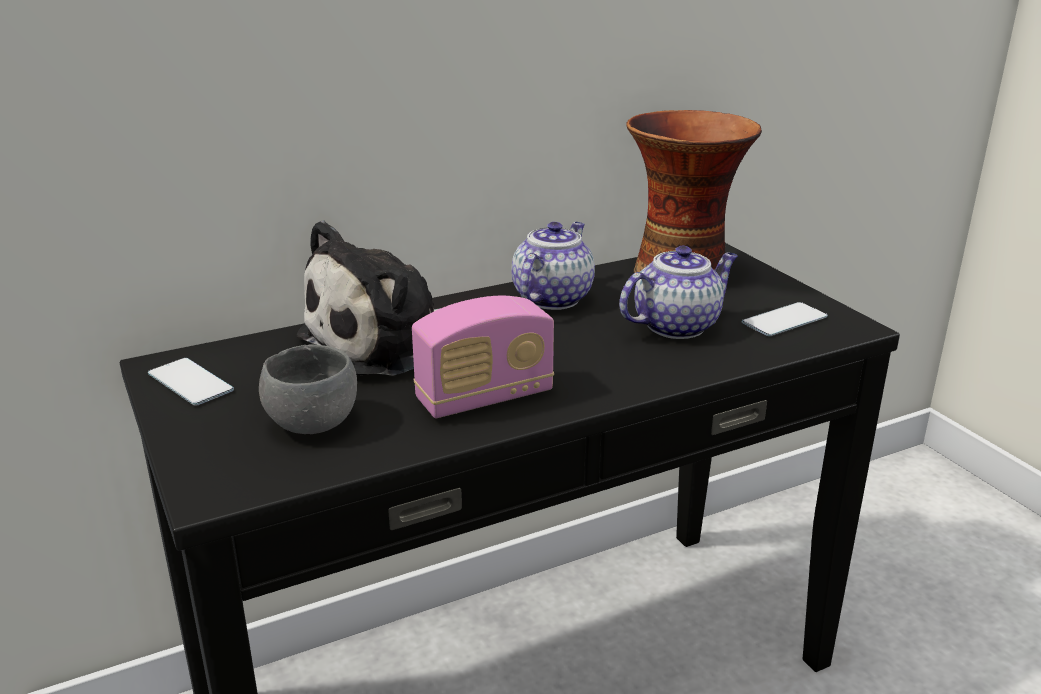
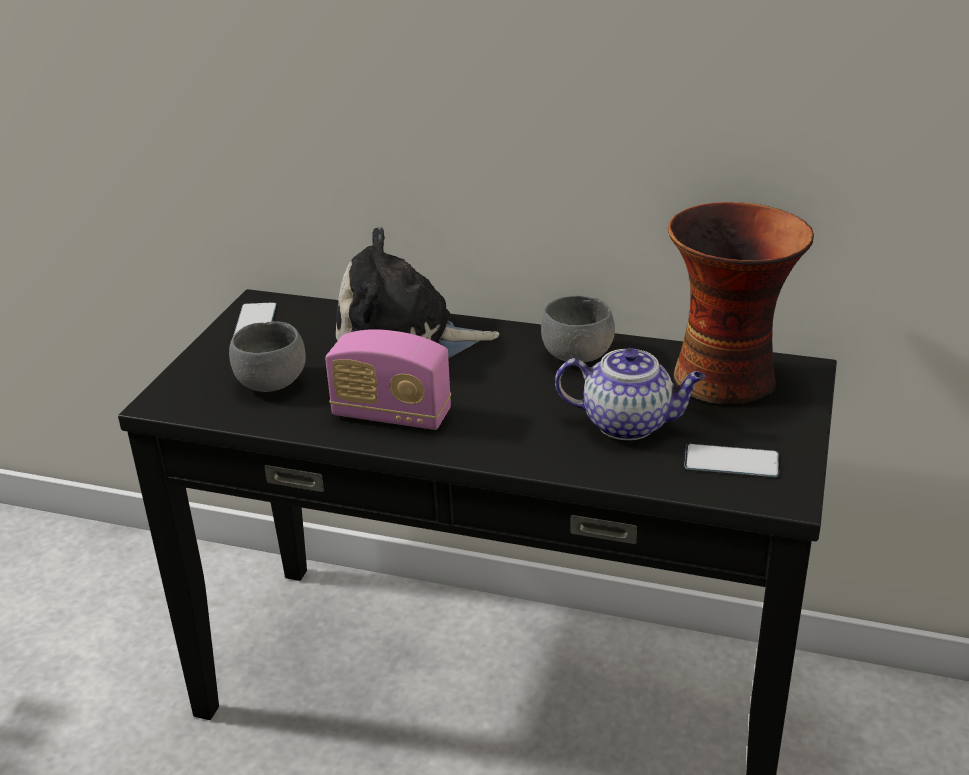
camera: 45 degrees right, 5 degrees up
teapot [511,222,595,310] -> grey bowl [541,295,615,362]

